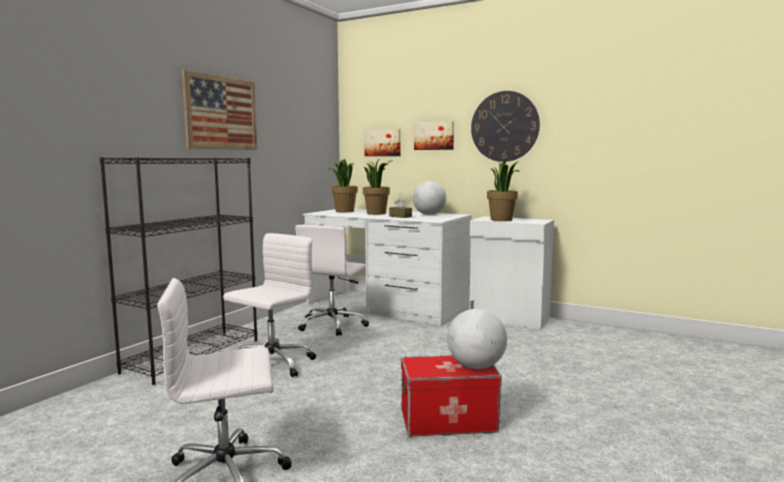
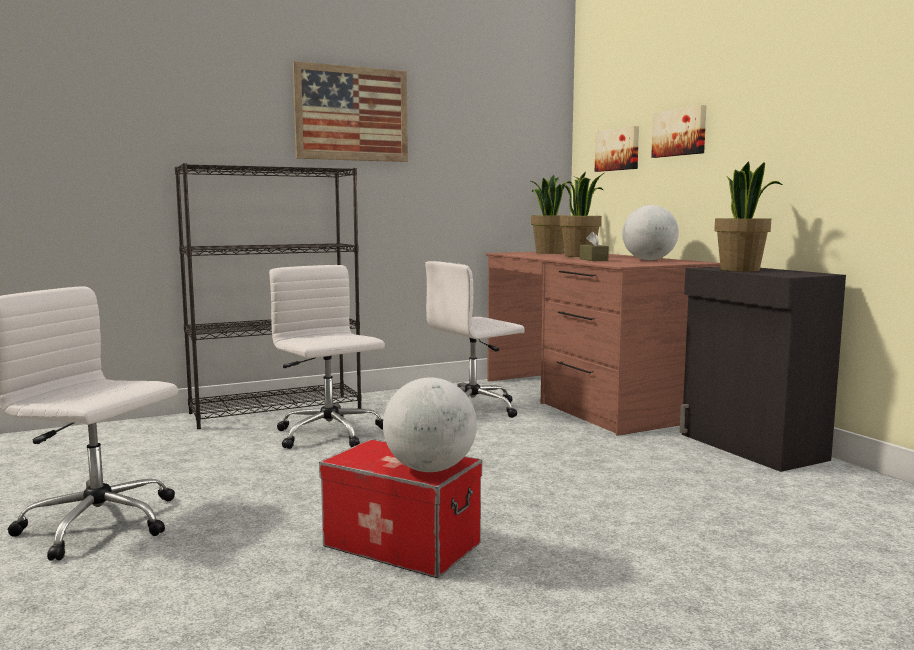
camera: 35 degrees right, 0 degrees up
white office chair [223,233,316,377] -> white office chair turned 105 degrees counterclockwise [269,265,385,449]
white desk [302,209,471,326] -> brown desk [485,251,720,436]
white cabinet [469,216,554,329] -> black cabinet [680,267,846,472]
wall clock [471,91,540,162] -> none

